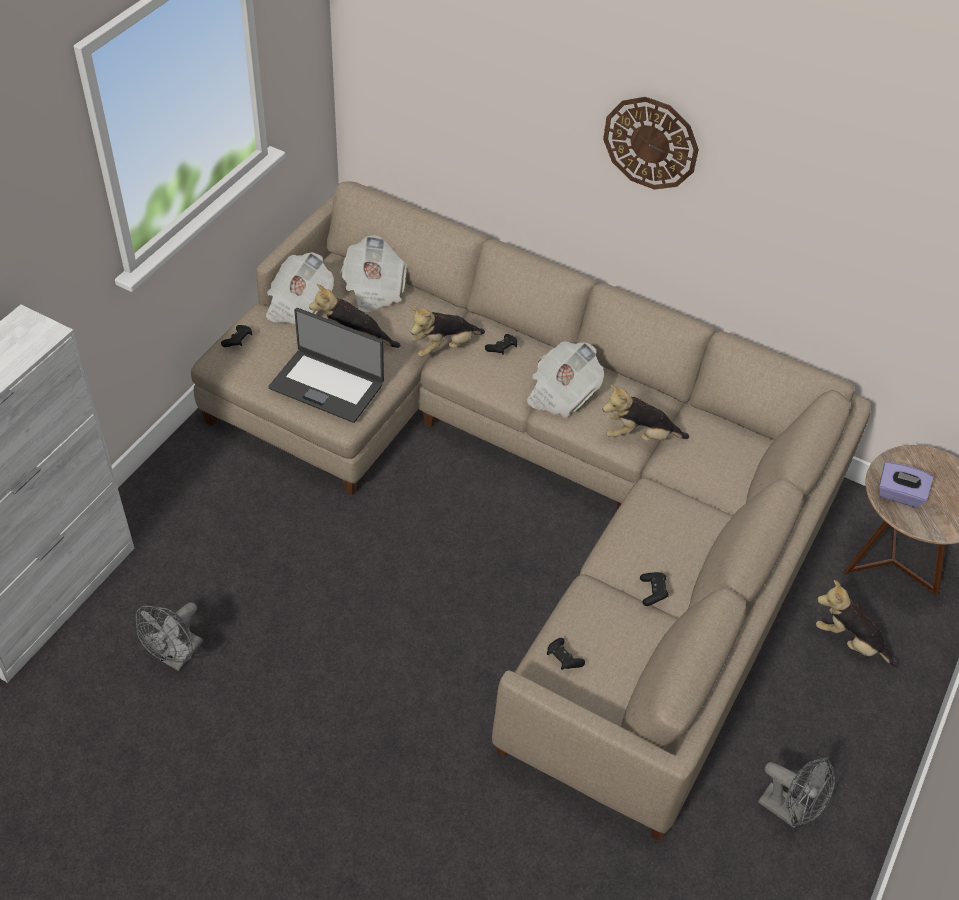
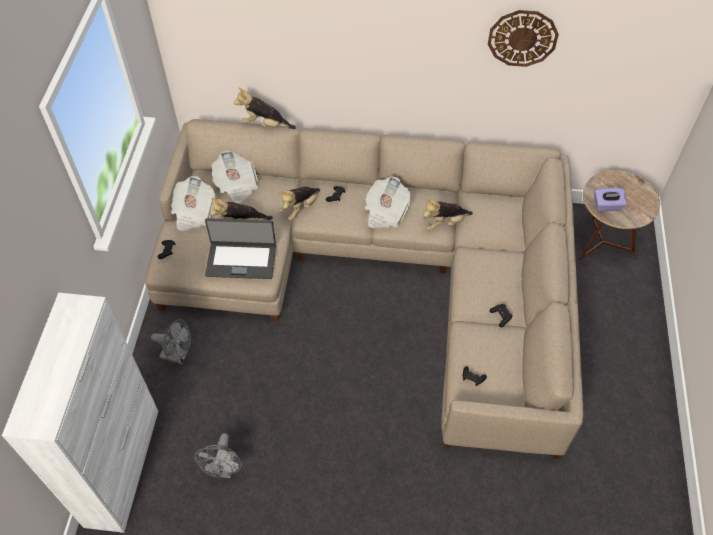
camera: 20 degrees left, 5 degrees up
wall clock [603,97,699,190] -> wall clock moved to [488,10,559,67]
grey fan [758,757,835,828] -> grey fan moved to [151,319,191,364]
plush toy [816,580,899,667] -> plush toy moved to [234,87,296,129]

